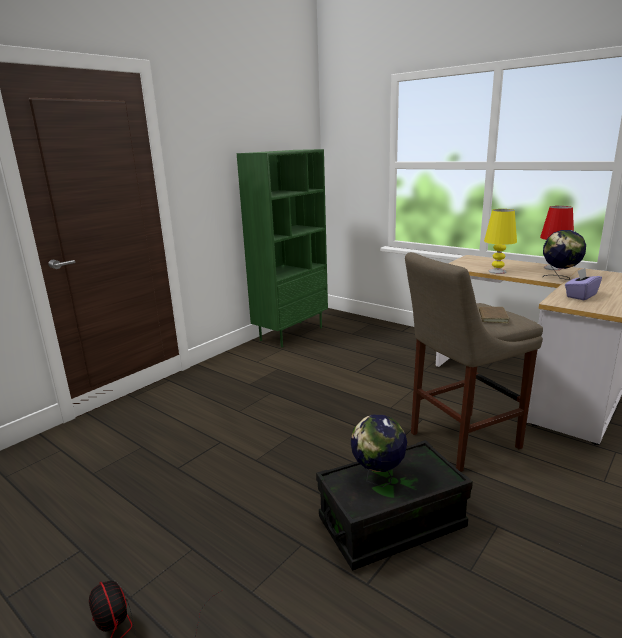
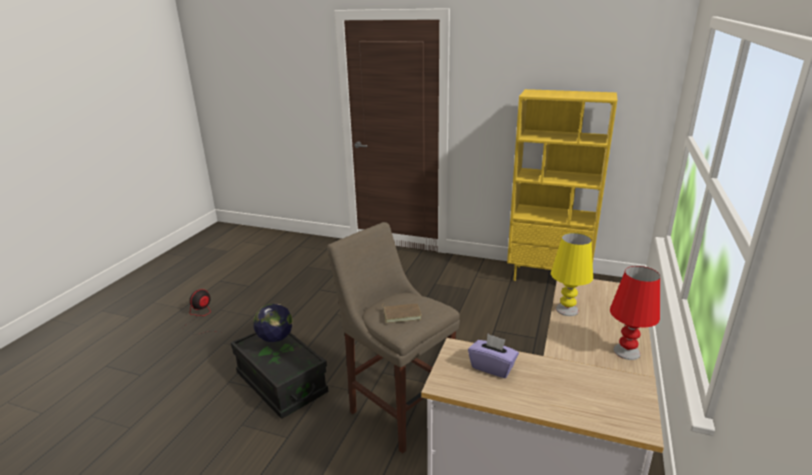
camera: 70 degrees right, 5 degrees up
green bookcase [237,149,328,347] -> yellow bookcase [507,89,617,281]
globe [543,230,586,280] -> none

